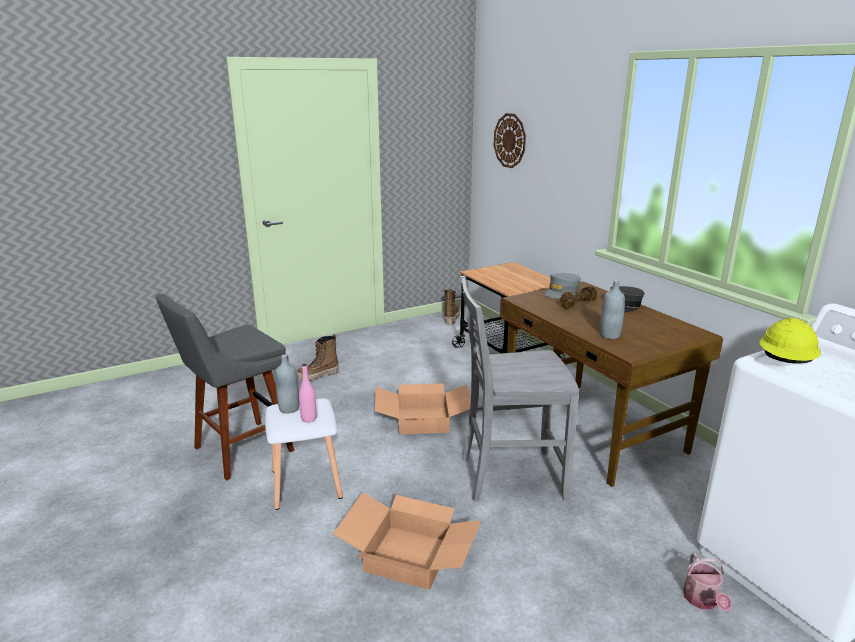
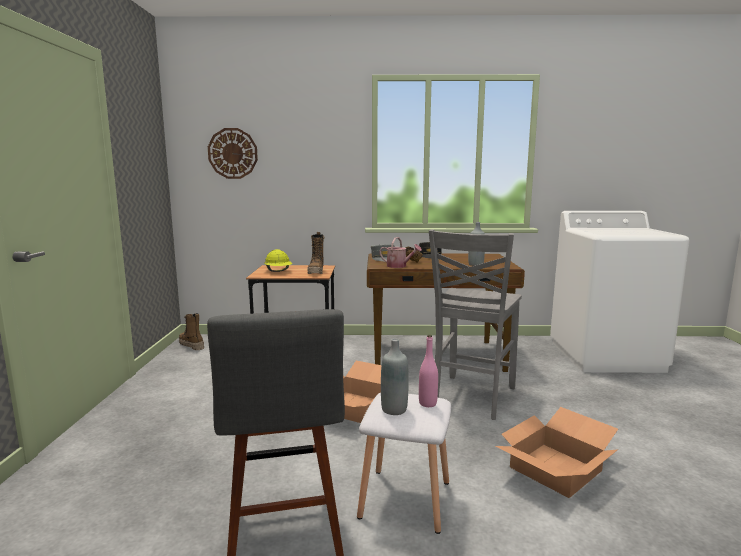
camera: 60 degrees left, 10 degrees down
boot [297,334,339,381] -> boot moved to [307,232,325,274]
watering can [683,553,732,612] -> watering can moved to [379,237,422,268]
yellow hard hat [759,318,821,364] -> yellow hard hat moved to [264,249,292,272]

